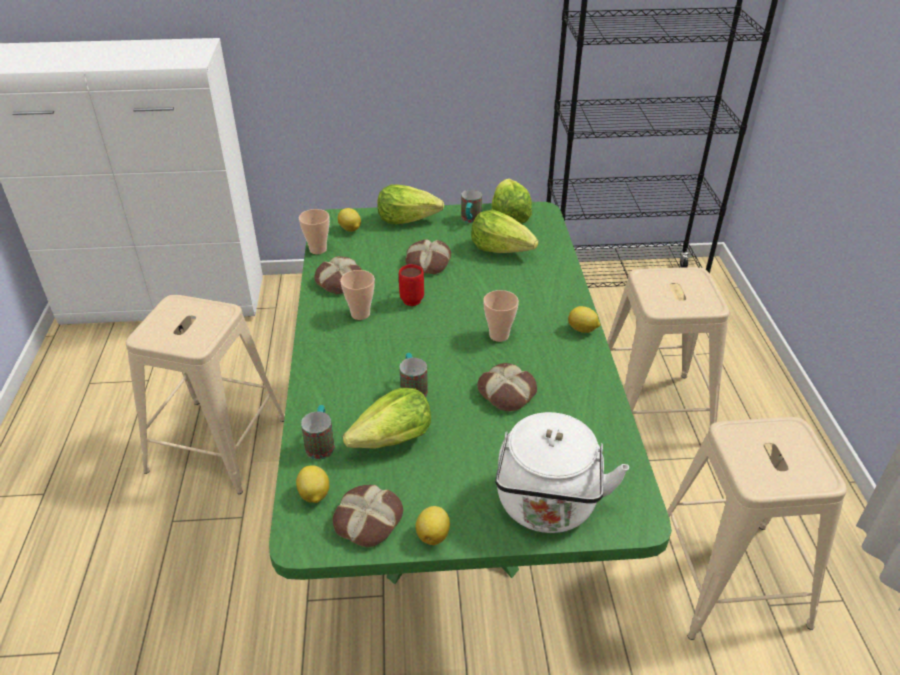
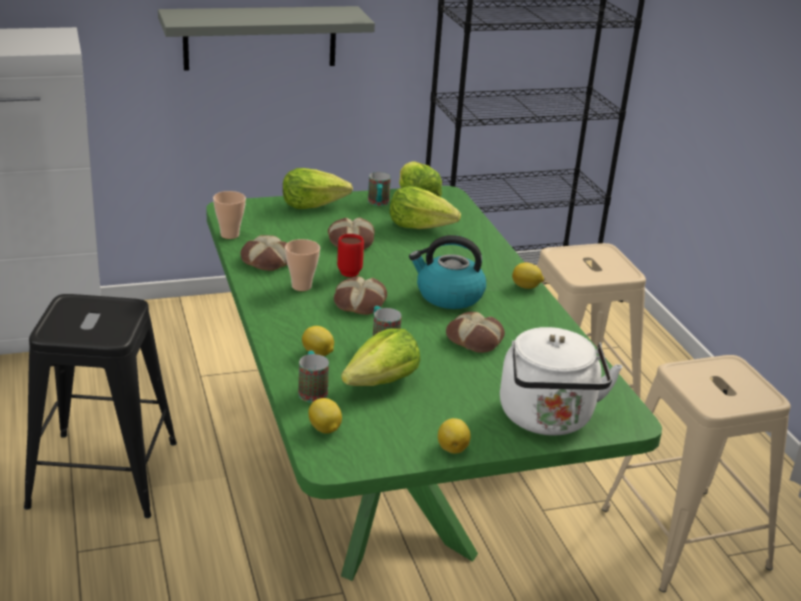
camera: 15 degrees left, 10 degrees down
beige stool [126,295,285,494] -> black stool [24,294,177,518]
bread [333,485,403,547] -> bread moved to [334,276,387,315]
lemon [338,208,361,232] -> lemon moved to [302,326,334,356]
cup [483,290,519,342] -> kettle [409,235,486,309]
none -> grey shelf [158,6,375,71]

